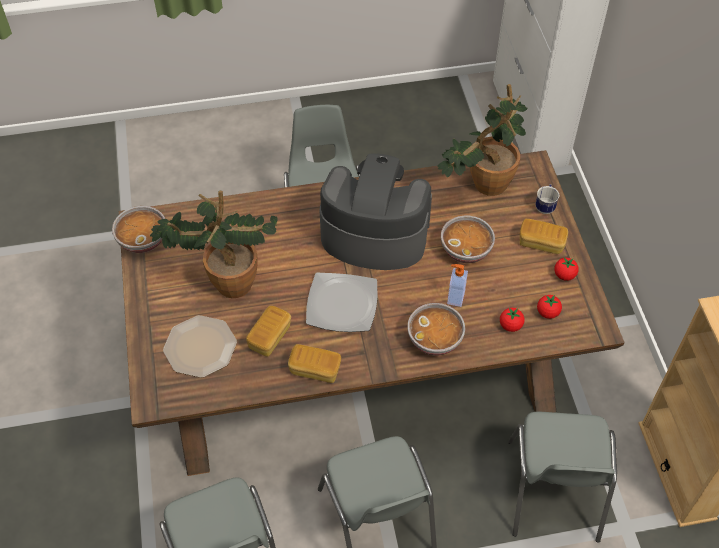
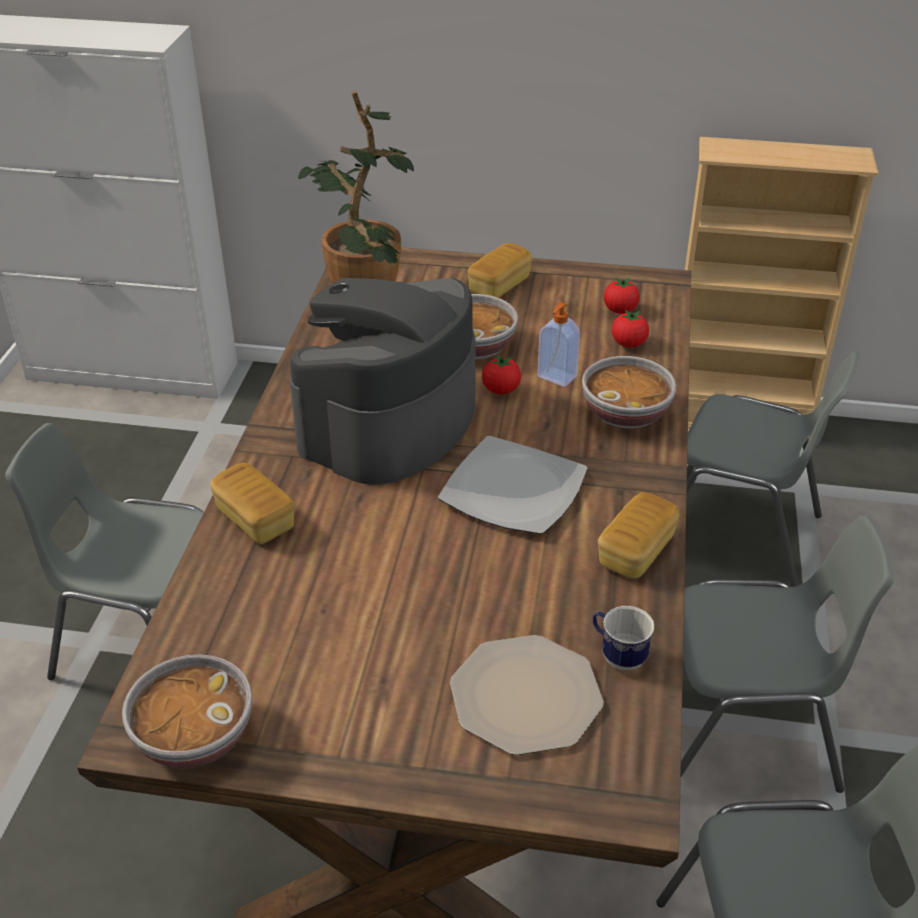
camera: 70 degrees left, 15 degrees down
potted plant [150,190,278,298] -> none
bread [246,306,291,357] -> bread moved to [210,463,294,544]
mug [535,184,560,214] -> mug moved to [593,606,654,670]
tomato [554,258,579,281] -> tomato moved to [482,354,521,395]

